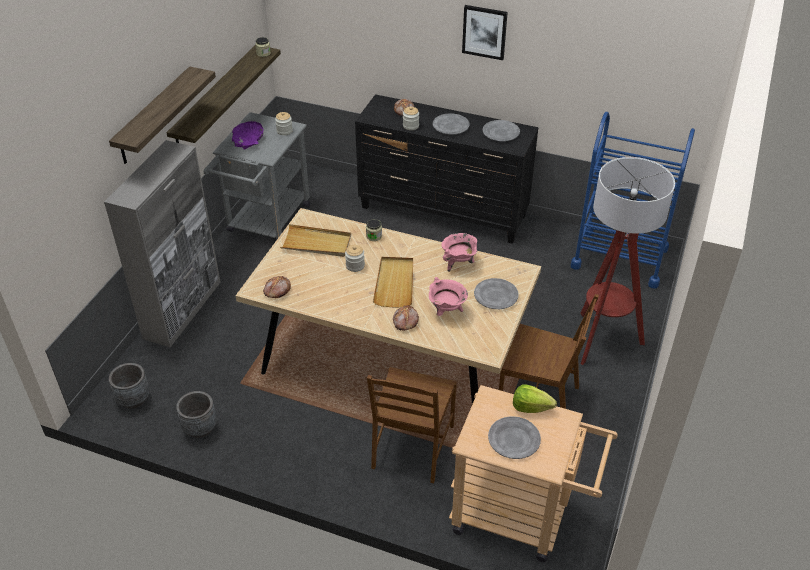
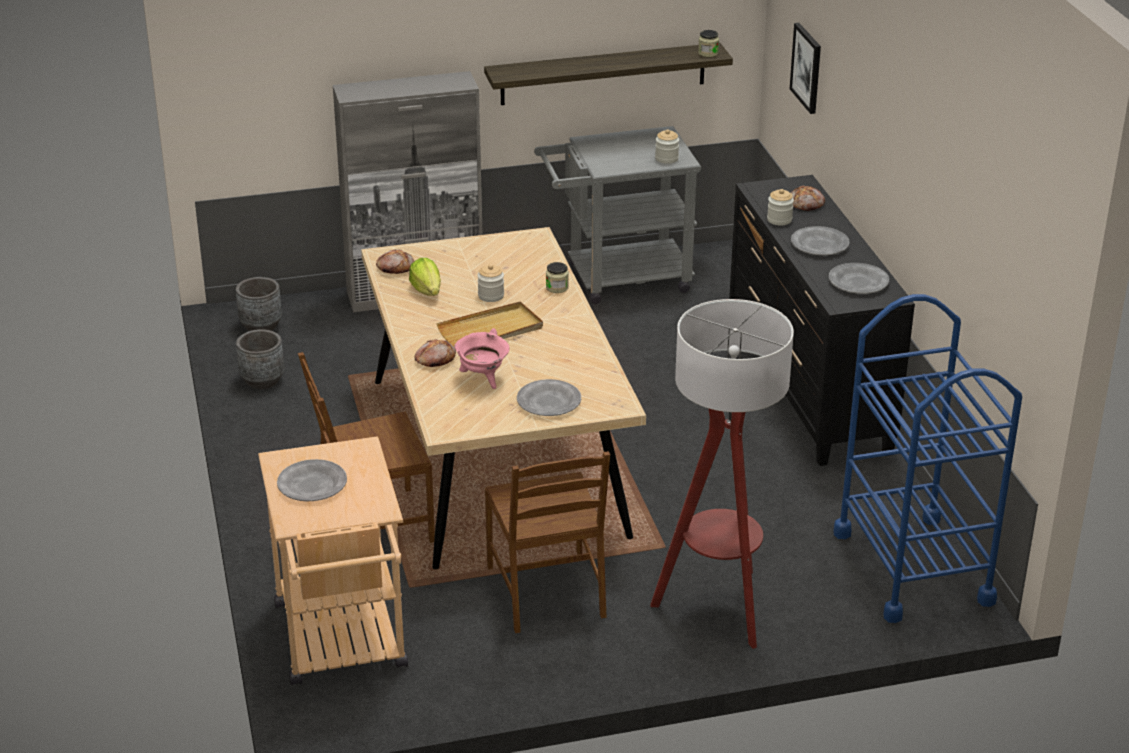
camera: 55 degrees right, 10 degrees down
shelf [109,66,216,164] -> none
purple bowl [232,121,264,149] -> none
beige tray [280,224,351,257] -> none
pink cooking pot [441,233,477,272] -> none
picture [462,5,508,60] -> picture moved to [790,23,821,114]
lettuce [513,384,557,413] -> lettuce moved to [409,258,441,296]

